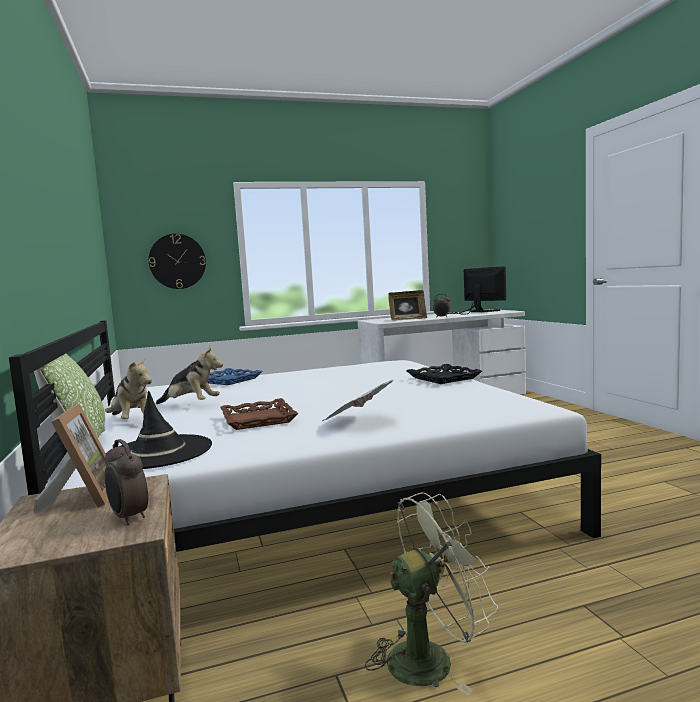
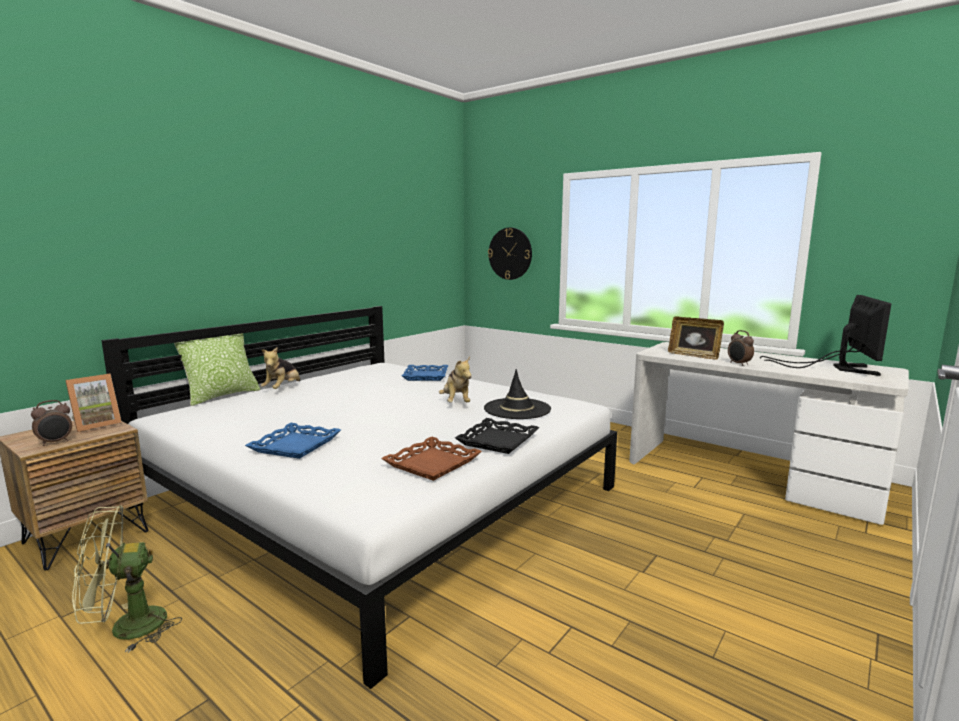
camera: 55 degrees right, 5 degrees up
alarm clock [105,439,148,525] -> alarm clock turned 150 degrees counterclockwise [31,400,72,446]
black hat [118,391,212,469] -> black hat moved to [484,369,551,419]
plush toy [156,346,223,404] -> plush toy moved to [439,357,471,402]
brown tray [220,398,298,430] -> brown tray moved to [381,437,482,481]
newspaper [322,379,393,421] -> blue tray [245,423,341,459]
green fan [365,492,498,695] -> green fan turned 120 degrees clockwise [72,505,182,653]

